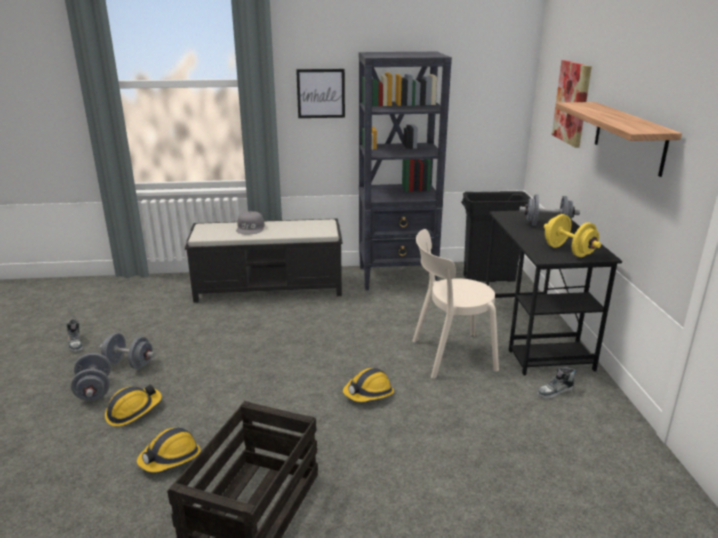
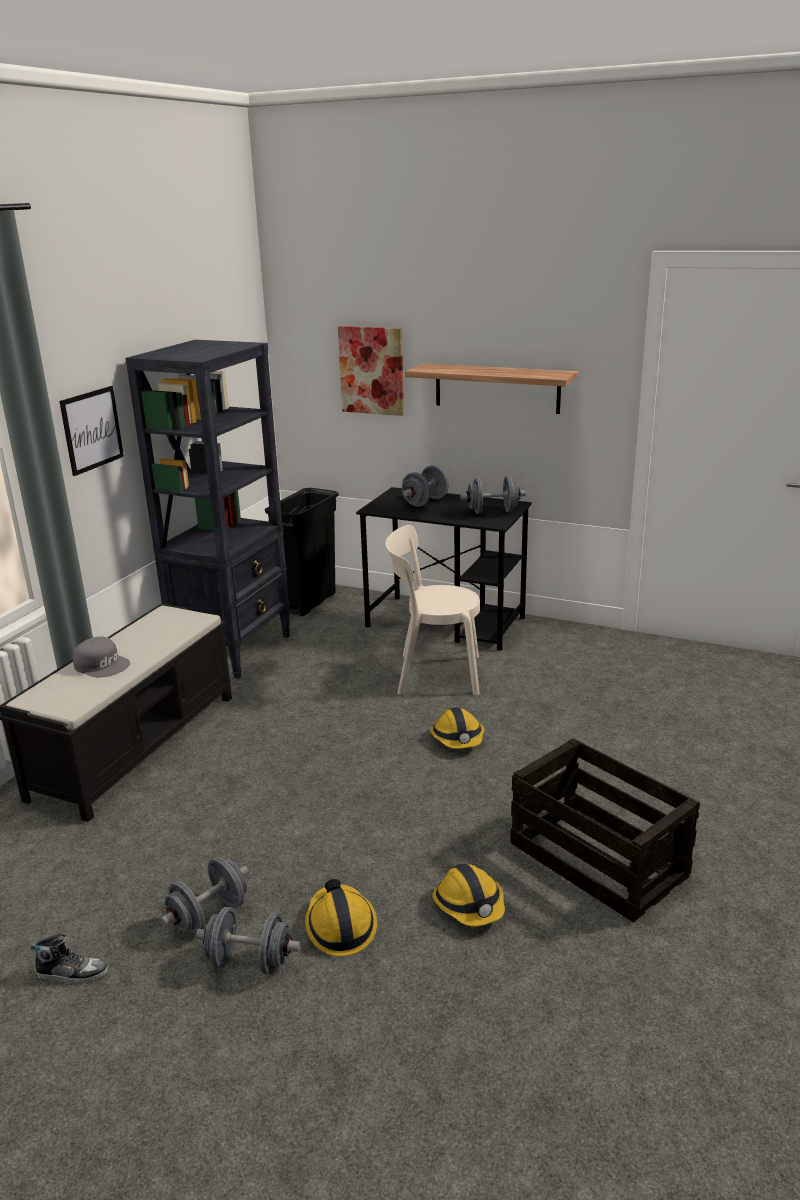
camera: 60 degrees left, 0 degrees up
beige chair [412,229,499,379] -> beige chair turned 75 degrees clockwise [385,525,480,695]
shoe [537,367,577,399] -> none
yellow dumbbell [544,214,601,257] -> grey dumbbell [460,476,526,514]

